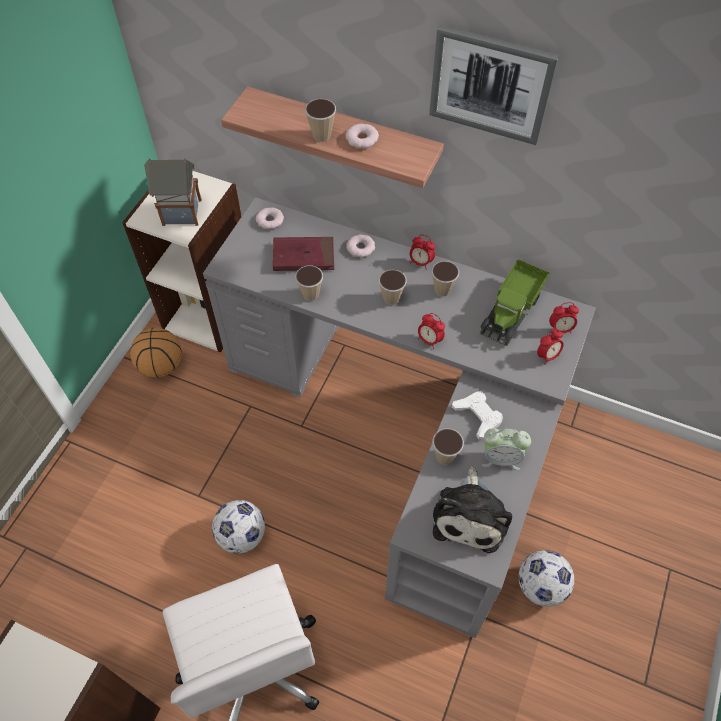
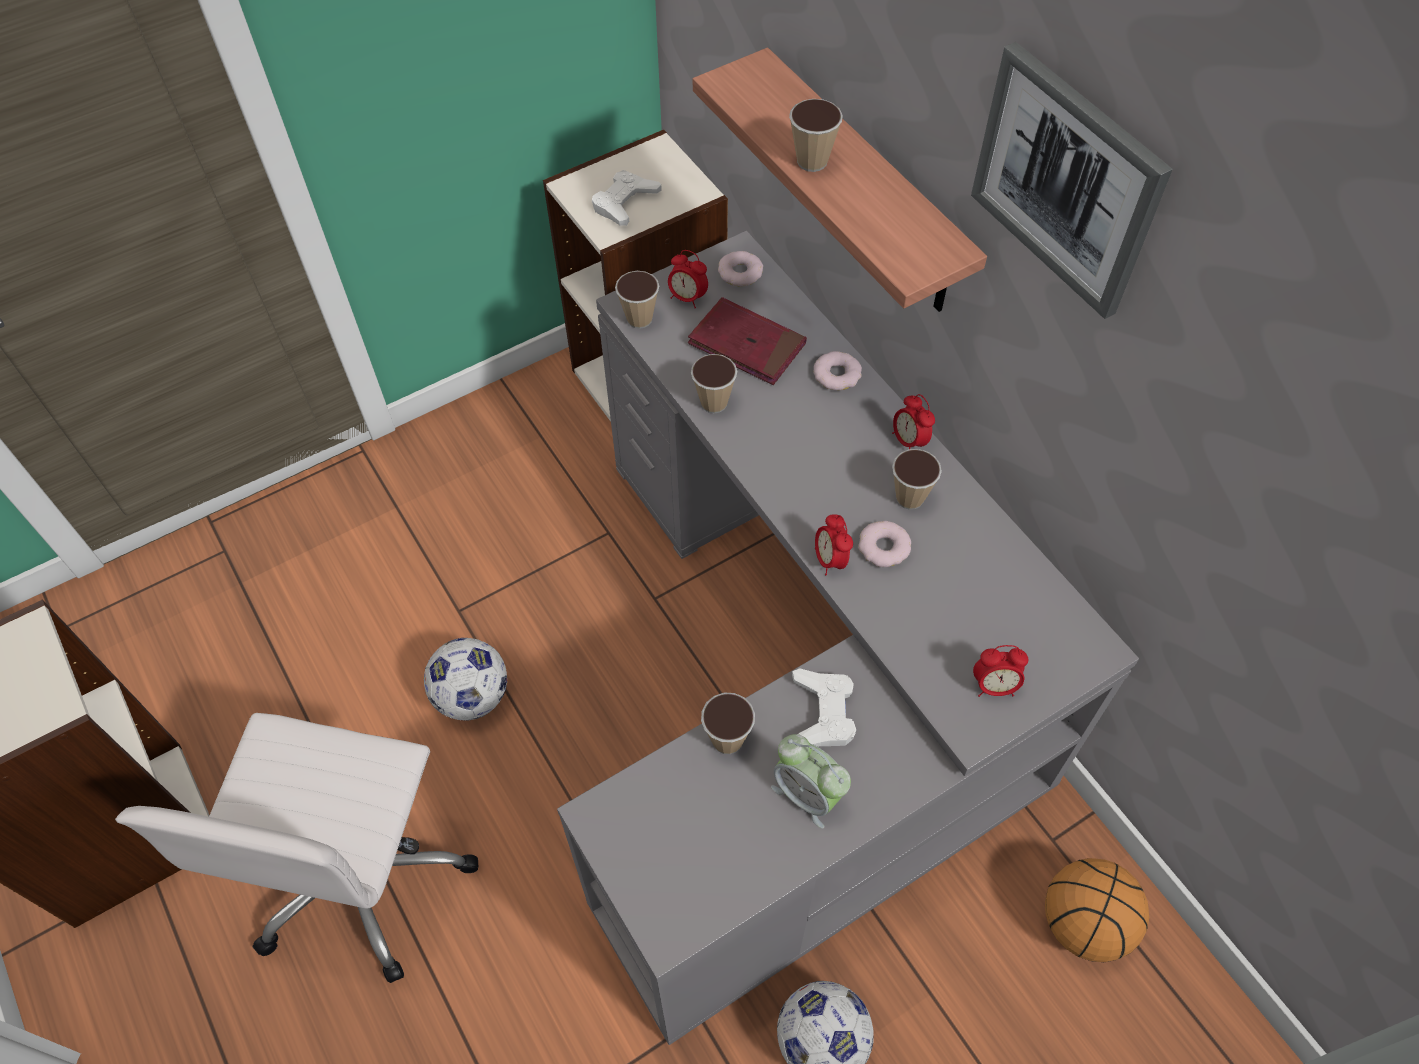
camera: 35 degrees right, 0 degrees up
basketball [130,328,182,377] -> basketball moved to [1045,858,1149,962]
toy house [144,158,202,226] -> white game controller [592,170,662,226]
donut [346,124,379,149] -> donut moved to [858,521,911,567]
cup [379,270,407,305] -> cup moved to [615,271,659,329]
plush toy [433,467,512,553] -> none
toy truck [479,259,550,346] -> none
alarm clock [549,302,579,333] -> alarm clock moved to [668,250,708,308]

